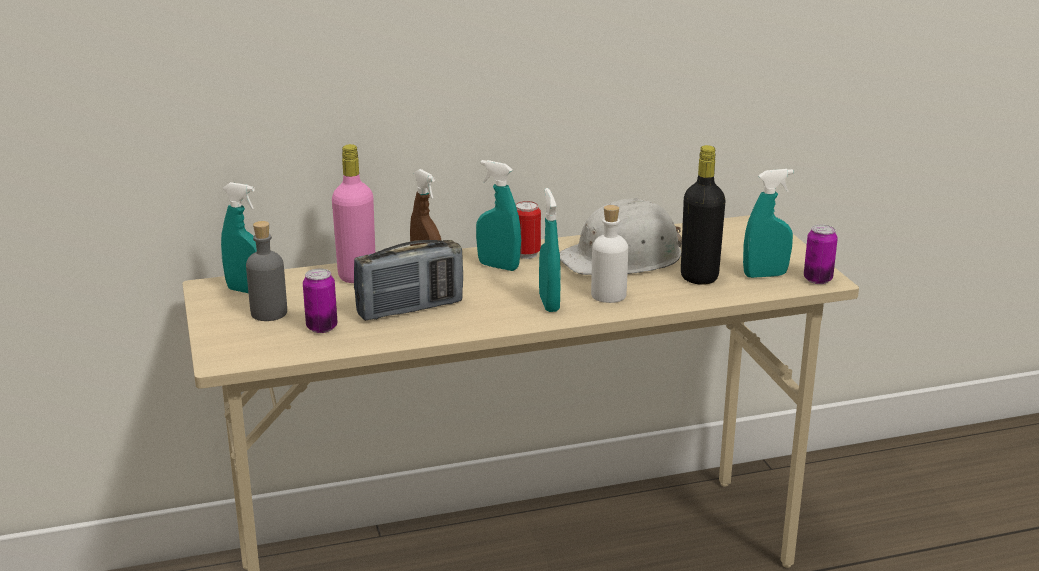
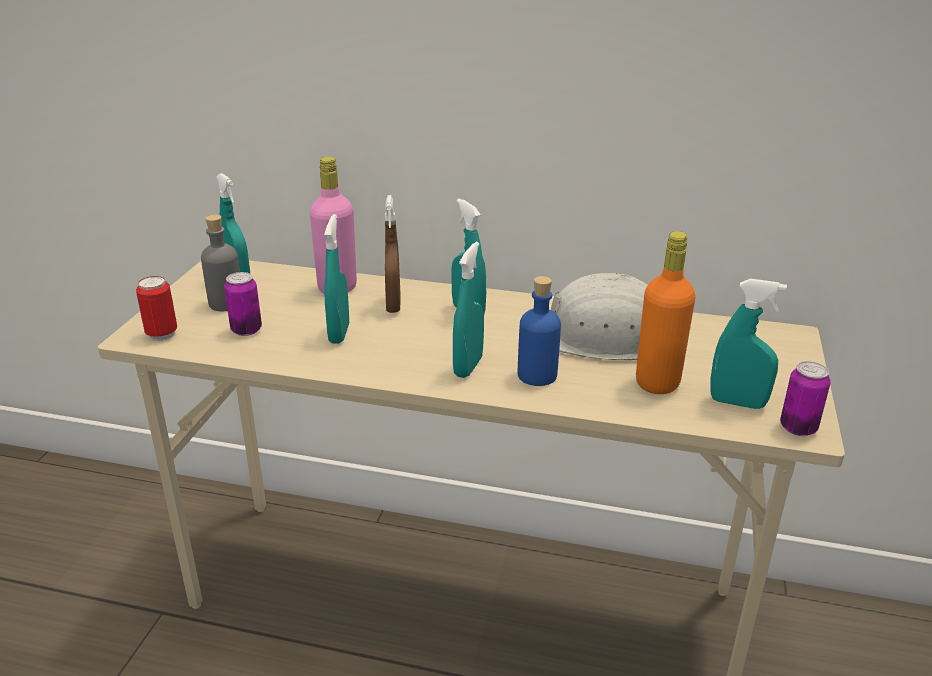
camera: 30 degrees right, 5 degrees up
radio [354,240,463,321] -> turquoise spray bottle [324,214,349,344]
can [516,201,541,259] -> can moved to [136,276,177,341]
white bottle [591,205,628,303] -> blue bottle [518,276,561,386]
black bottle [681,145,726,285] -> orange bottle [636,231,695,394]

